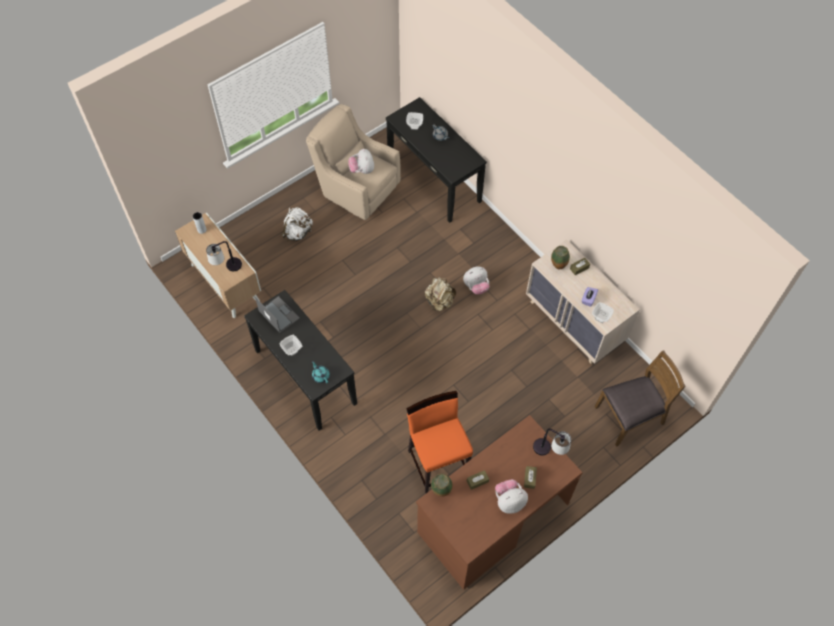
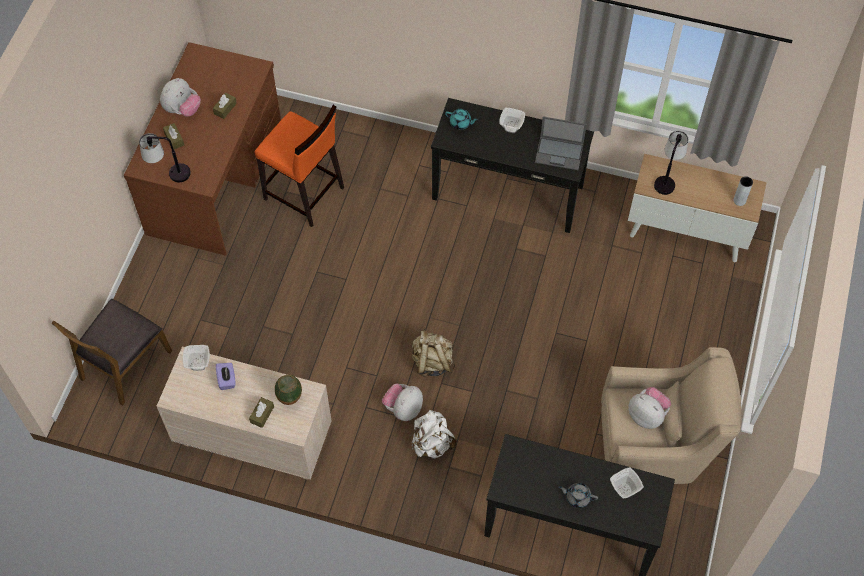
camera: 145 degrees right, 0 degrees up
white backpack [282,207,313,241] -> white backpack moved to [412,410,457,459]
vase [431,474,453,497] -> none

